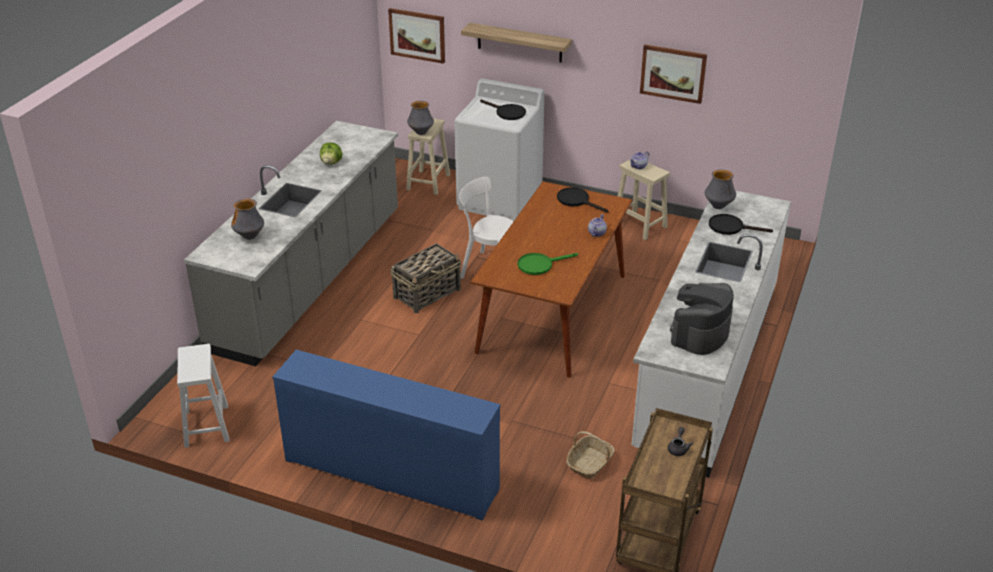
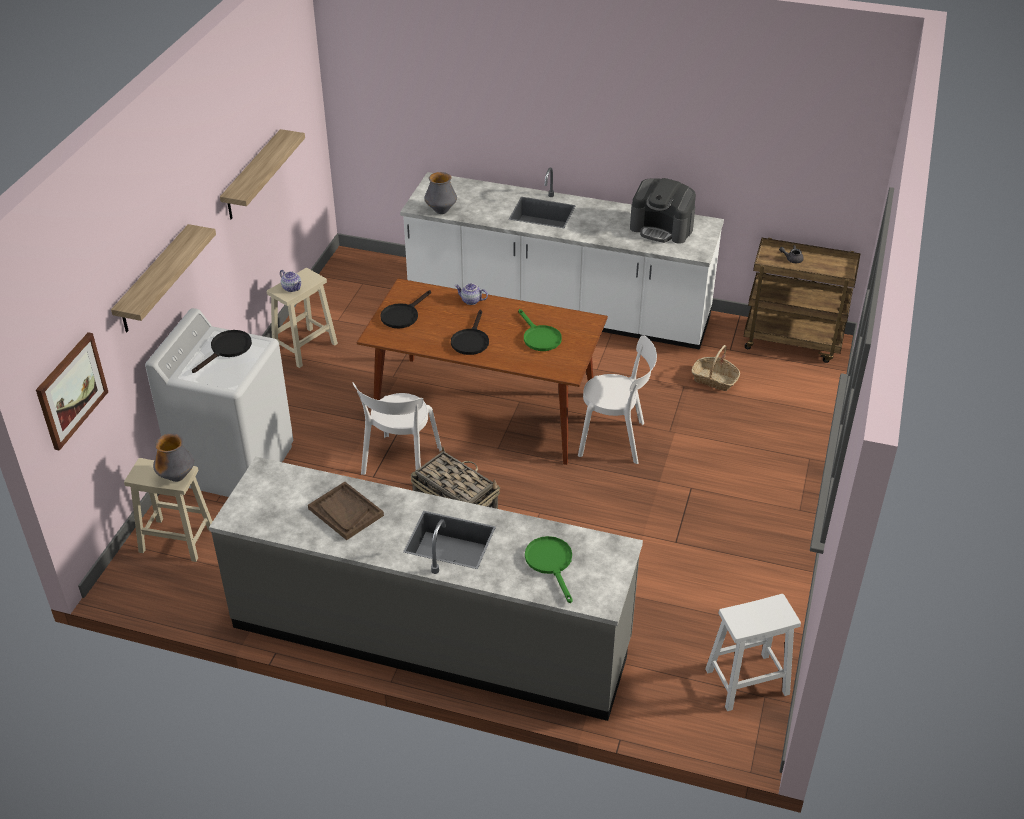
camera: 95 degrees left, 5 degrees up
vase [231,198,264,240] -> green frying pan [525,536,573,603]
blue dresser [273,350,500,521] -> none
lettuce [320,142,342,165] -> brown tray [308,482,384,540]
picture [640,45,707,104] -> shelf [220,129,305,219]
black frying pan [709,214,773,235] -> black frying pan moved to [451,310,489,355]
none -> white chair [578,335,657,464]

